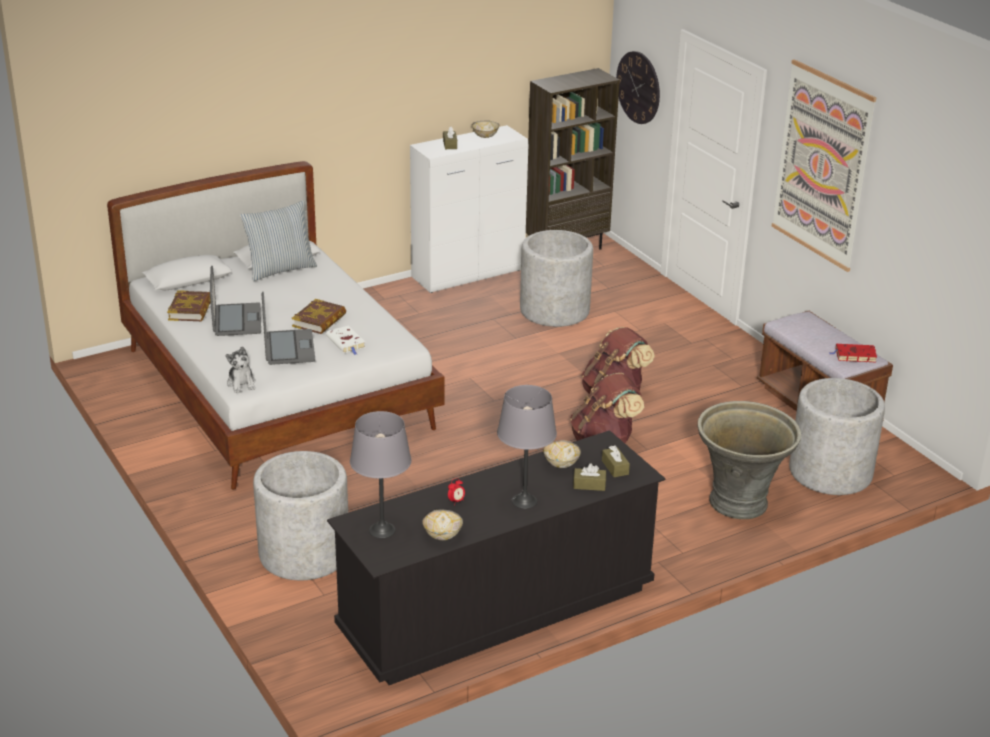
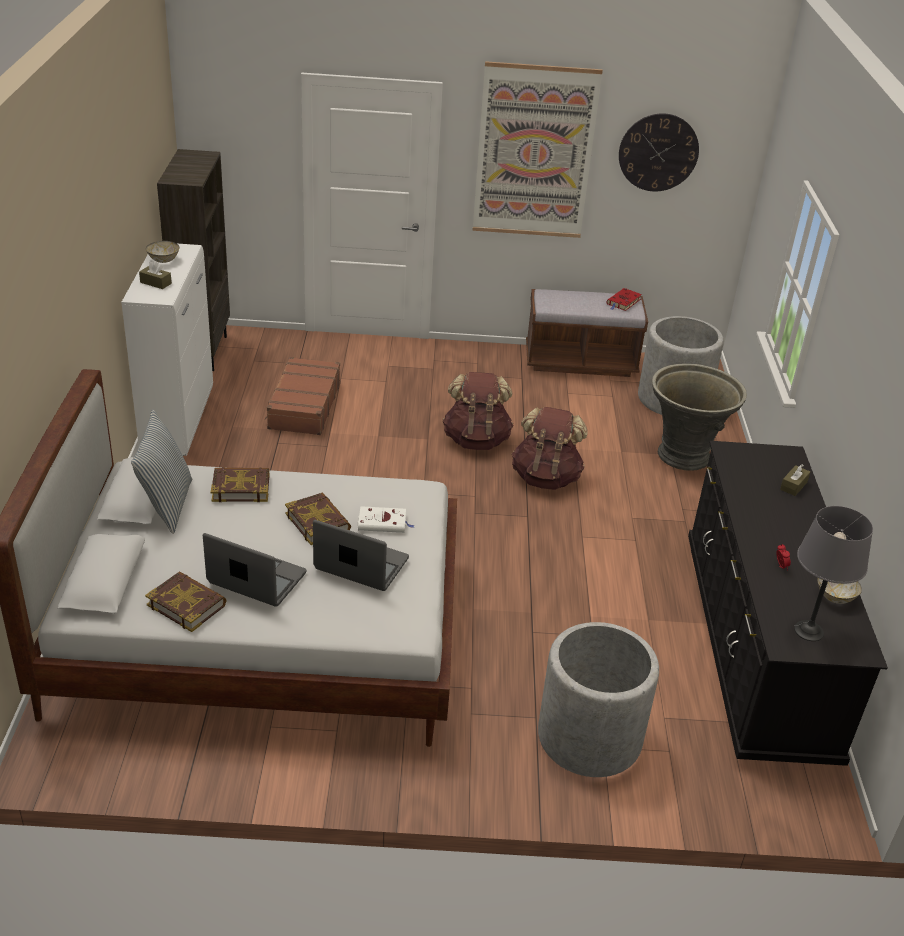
camera: 60 degrees left, 5 degrees up
plush toy [226,346,256,393] -> none
grey table lamp [497,385,557,509] -> none
grey planter [520,230,593,327] -> brown suitcase [265,357,340,435]
bowl [543,440,581,468] -> none
brown tissue box [602,445,630,477] -> none
wall clock [616,51,660,124] -> wall clock moved to [619,114,699,191]
none -> book [211,467,269,502]

